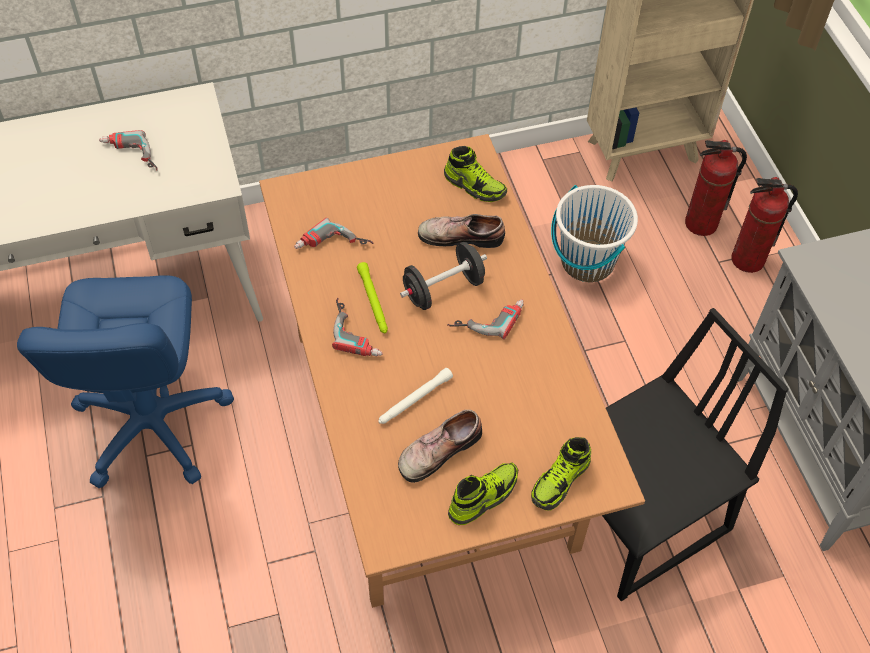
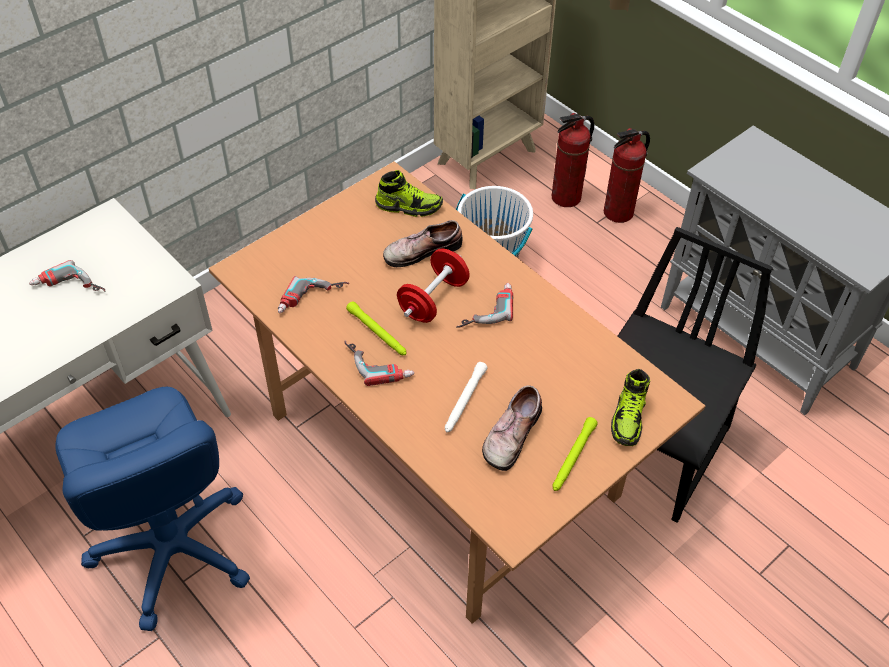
camera: 25 degrees left, 5 degrees down
black dumbbell [400,242,487,310] -> red dumbbell [397,248,470,323]
shoe [448,463,518,525] -> green flashlight [553,417,598,491]

